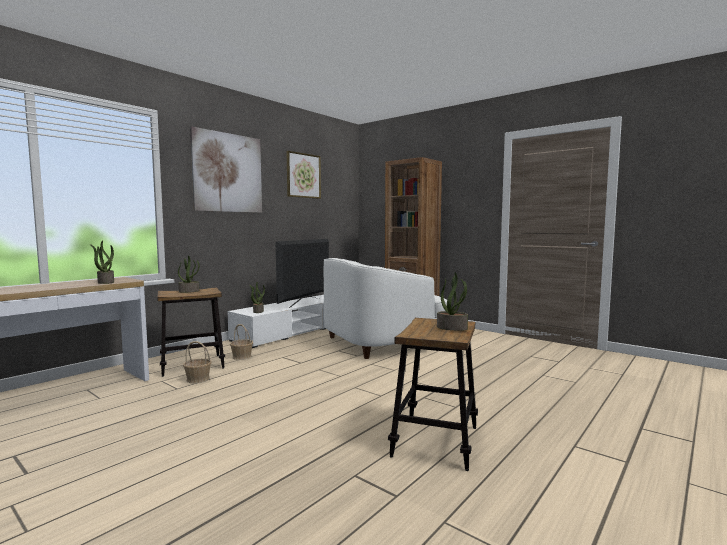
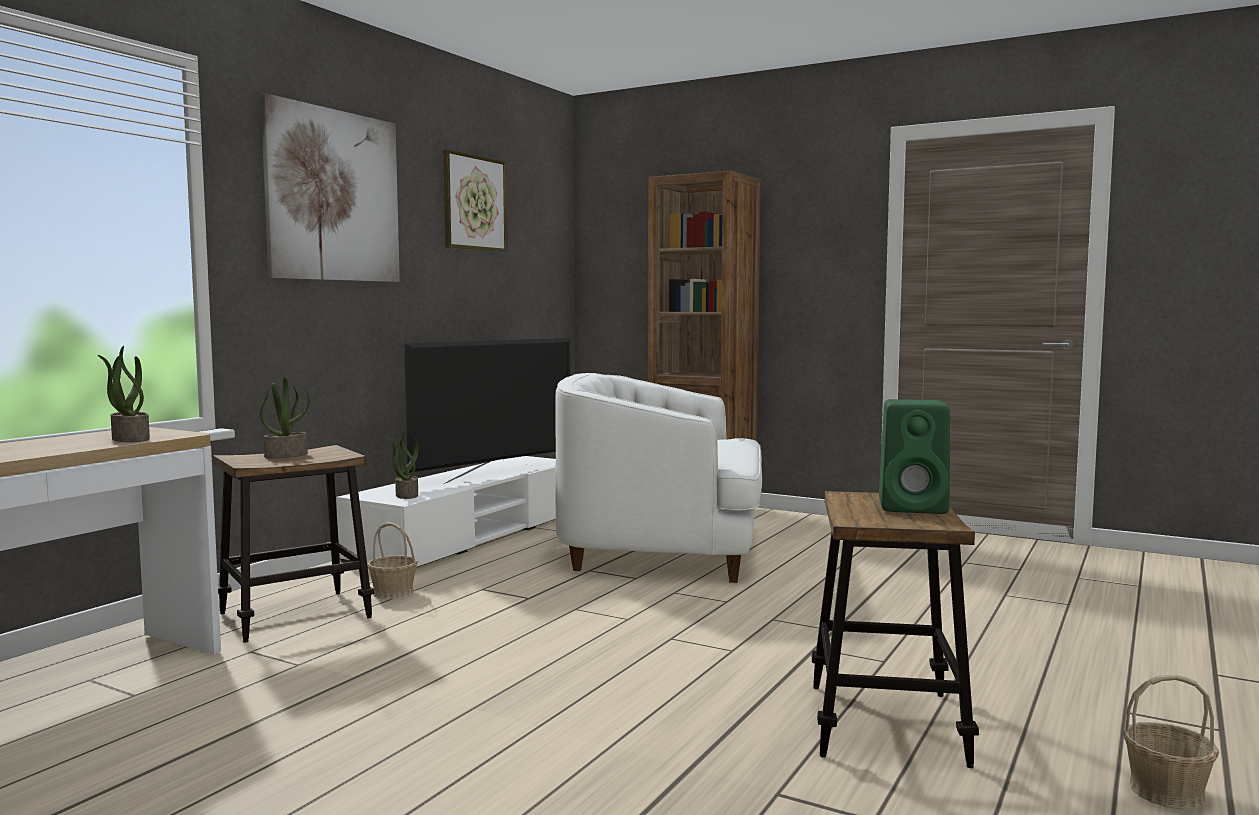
camera: 10 degrees left, 0 degrees up
basket [183,341,212,383] -> basket moved to [1123,674,1219,810]
television [276,239,329,309] -> television turned 150 degrees counterclockwise [404,338,570,484]
white armchair [324,258,447,359] -> white armchair turned 45 degrees clockwise [555,373,762,583]
potted plant [437,273,468,331] -> green speaker [879,399,950,514]

